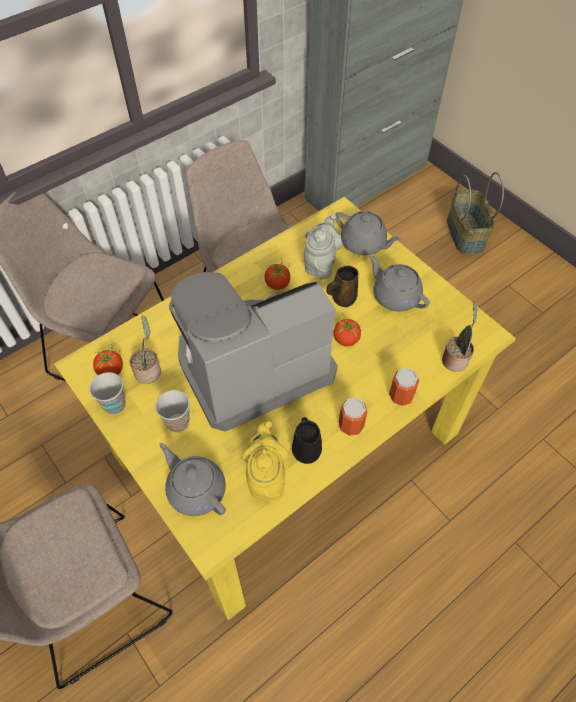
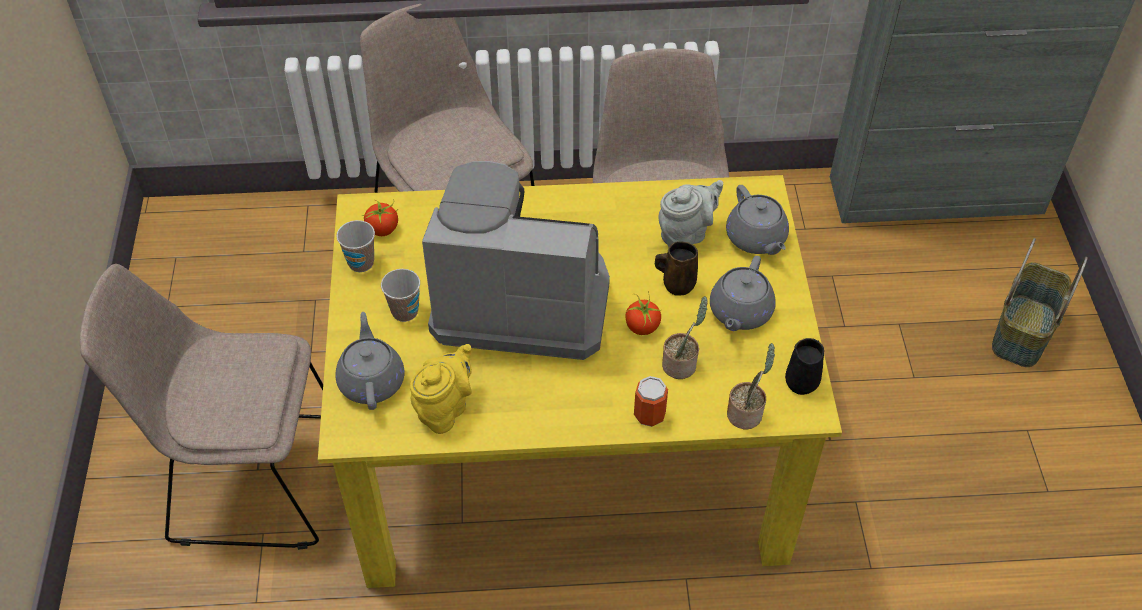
camera: 35 degrees right, 5 degrees down
potted plant [129,315,161,384] -> potted plant moved to [662,296,708,379]
tomato [264,258,290,290] -> none
black mug [292,417,322,464] -> black mug moved to [785,338,824,395]
can [339,398,367,436] -> none
grey teapot [369,254,430,311] -> grey teapot turned 150 degrees counterclockwise [710,256,776,331]

